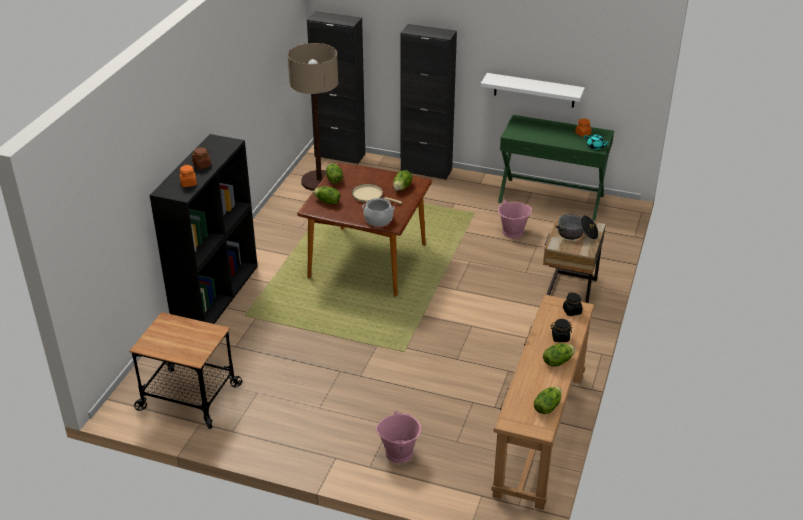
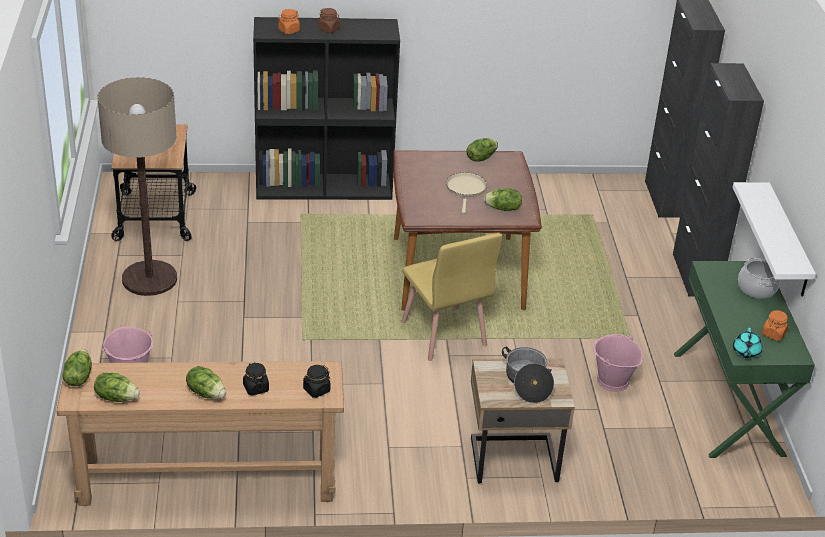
camera: 65 degrees right, 0 degrees up
floor lamp [288,43,338,191] -> floor lamp moved to [97,77,177,296]
lettuce [313,186,340,204] -> lettuce moved to [62,349,92,386]
cooking pot [362,198,395,227] -> cooking pot moved to [738,257,780,299]
none -> yellow chair [401,233,502,361]

